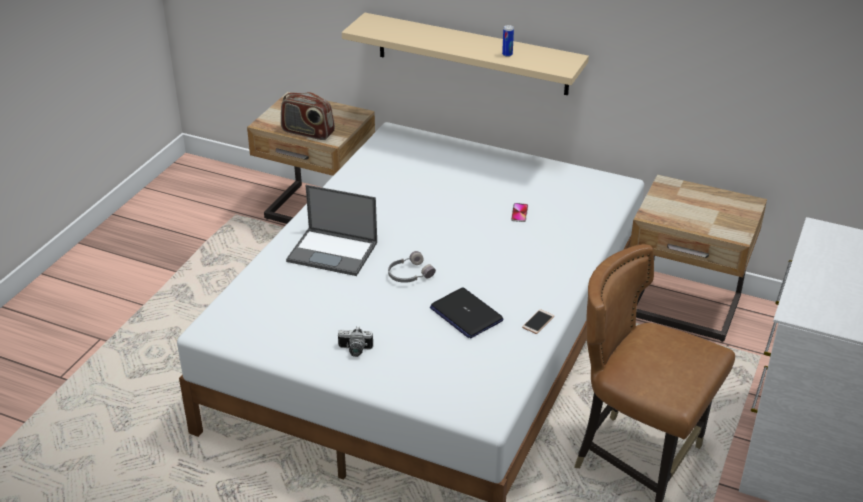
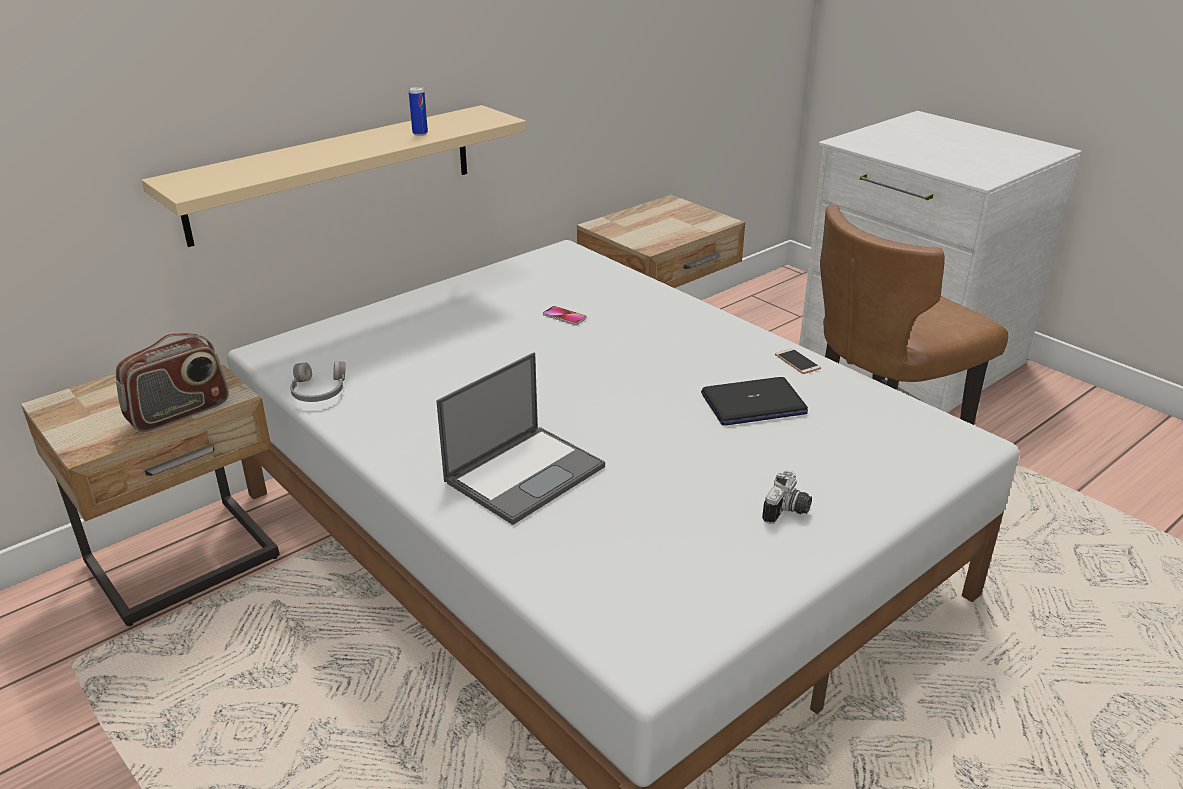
camera: 65 degrees left, 5 degrees down
grey headphones [388,251,436,283] -> grey headphones moved to [290,362,346,402]

